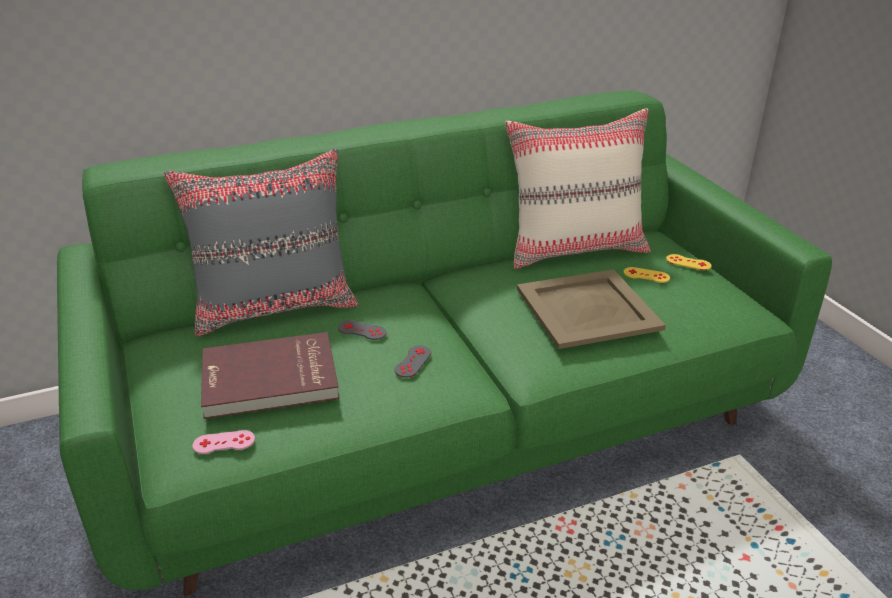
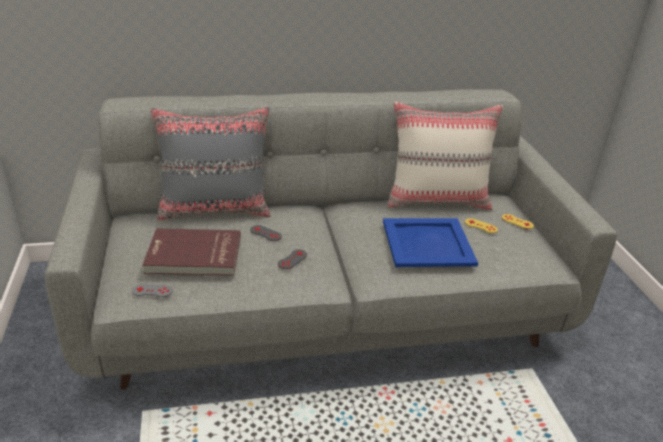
camera: 10 degrees right, 0 degrees up
green sofa [57,90,832,596] -> grey sofa [44,89,617,389]
pink game controller [192,430,255,454] -> grey game controller [132,284,173,297]
beige tray [517,269,666,349] -> blue tray [383,218,478,267]

